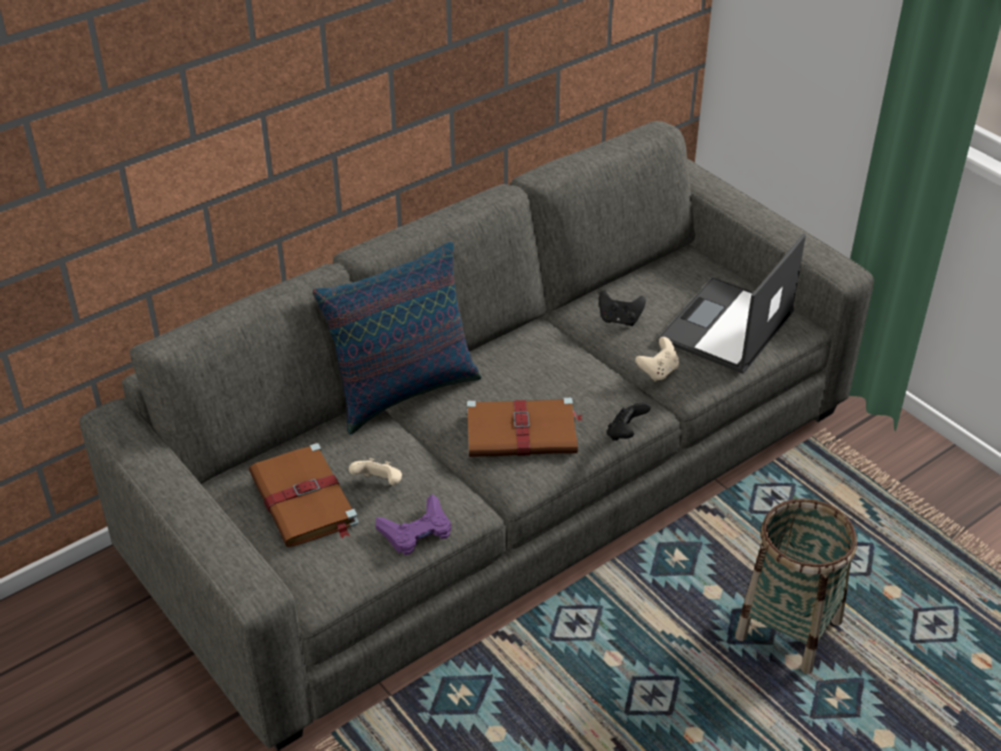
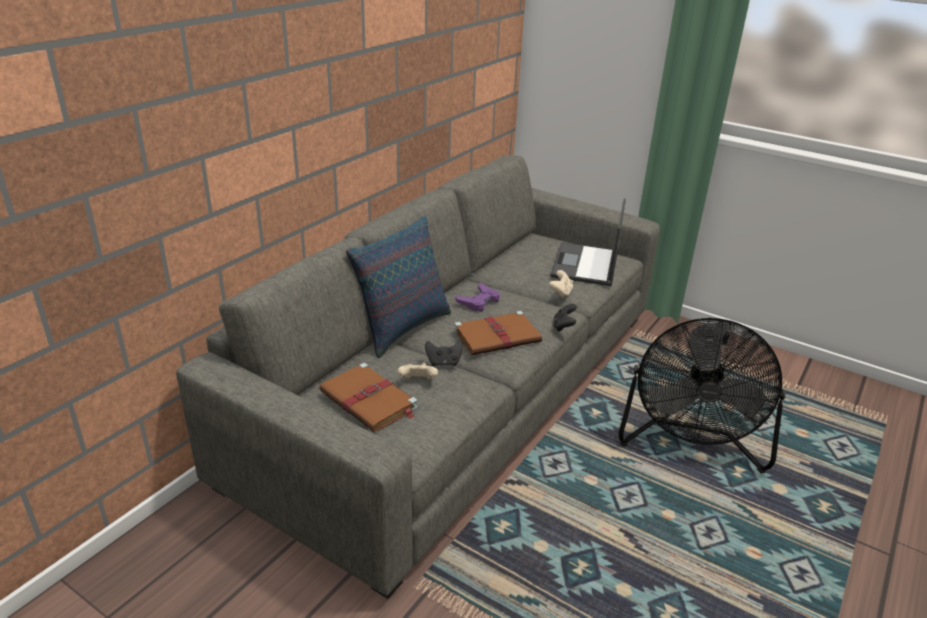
camera: 20 degrees left, 10 degrees down
purple game controller [376,494,451,555] -> purple game controller moved to [456,283,500,312]
black game controller [599,290,646,326] -> black game controller moved to [425,340,463,366]
basket [735,499,857,674] -> black fan [619,317,786,473]

